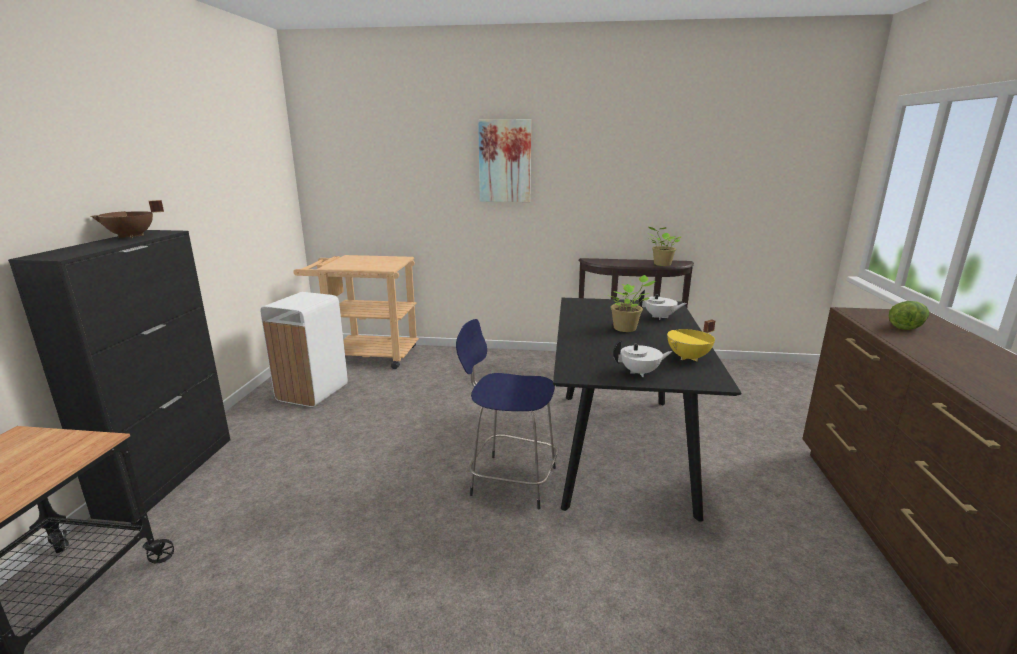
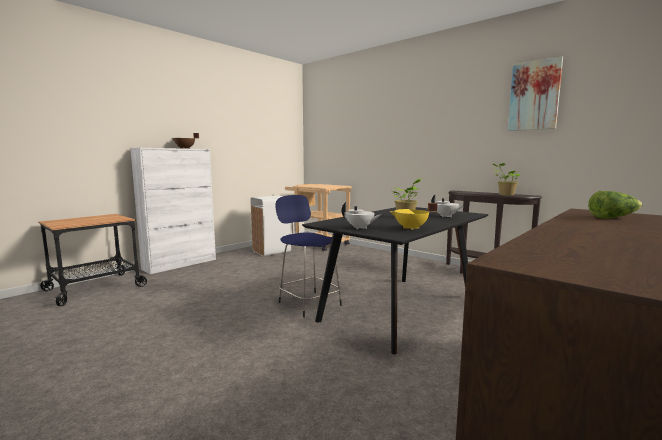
camera: 35 degrees right, 10 degrees down
black cabinet [8,230,230,522] -> white cabinet [130,148,216,274]
picture [478,119,531,202] -> picture moved to [508,57,563,131]

